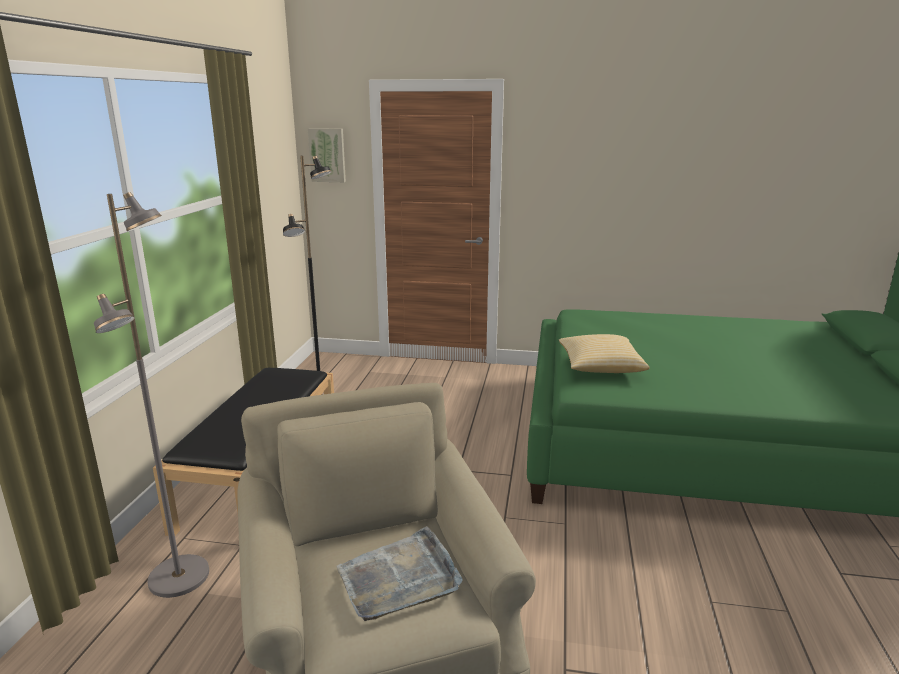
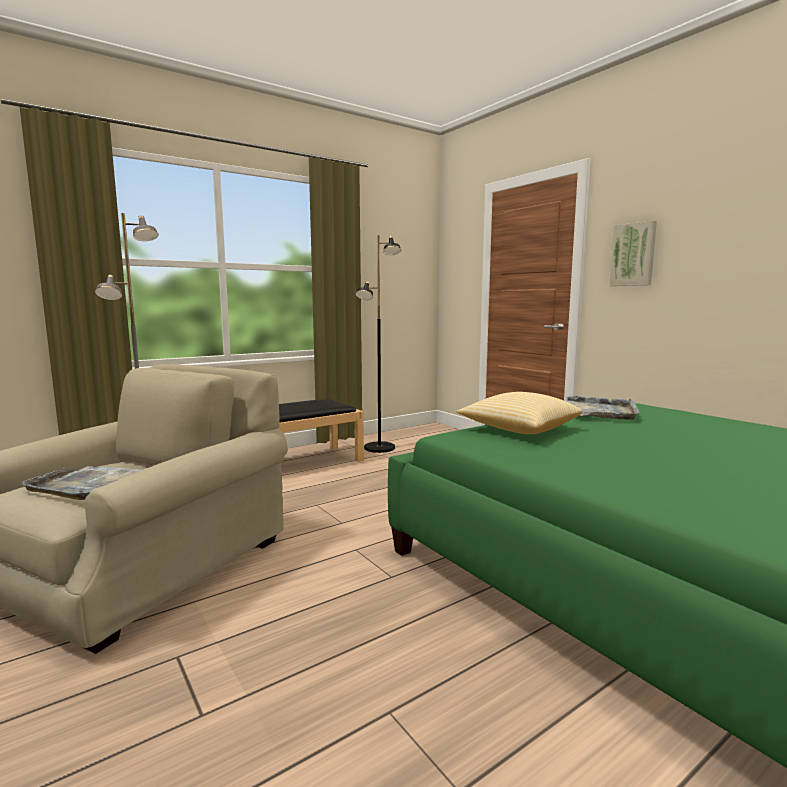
camera: 45 degrees right, 10 degrees down
picture [308,128,346,182] -> picture moved to [610,220,657,286]
none -> grey tray [566,395,640,420]

